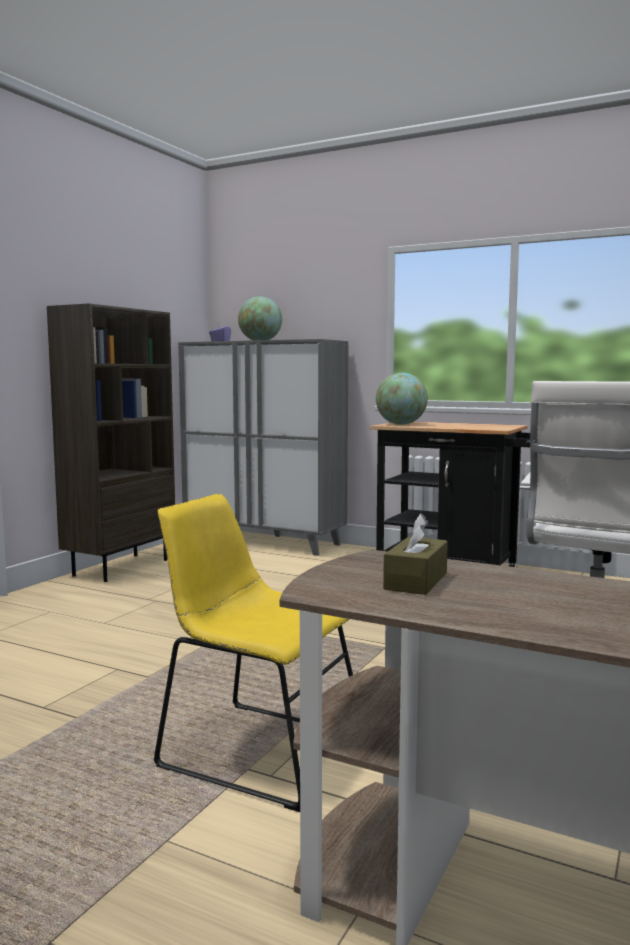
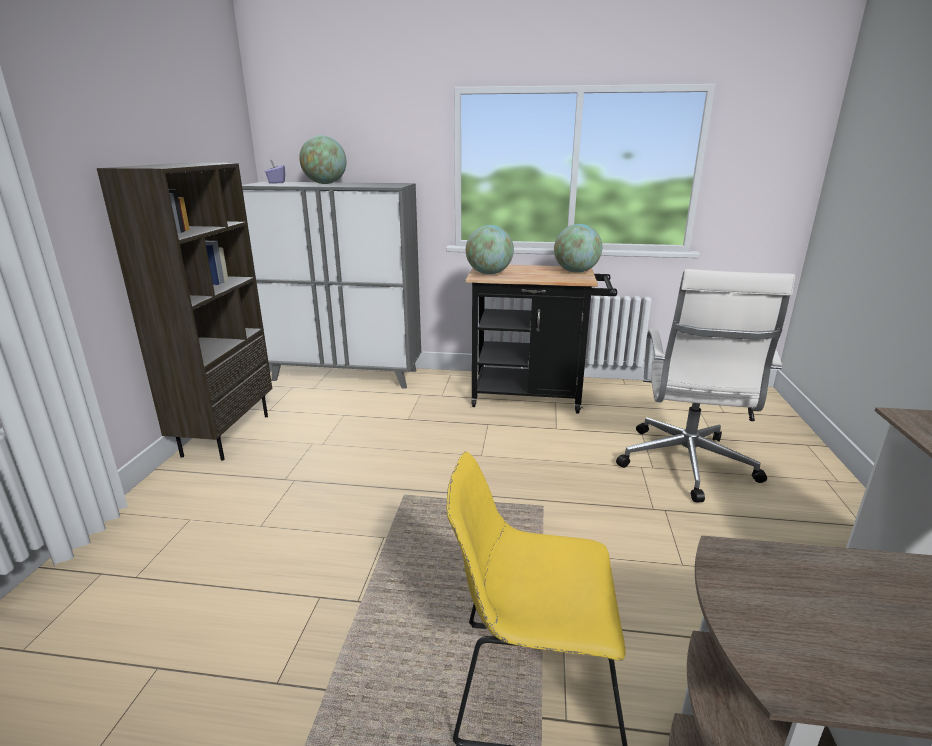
camera: 20 degrees left, 15 degrees up
brown tissue box [383,513,448,595] -> none
none -> globe [554,224,602,273]

